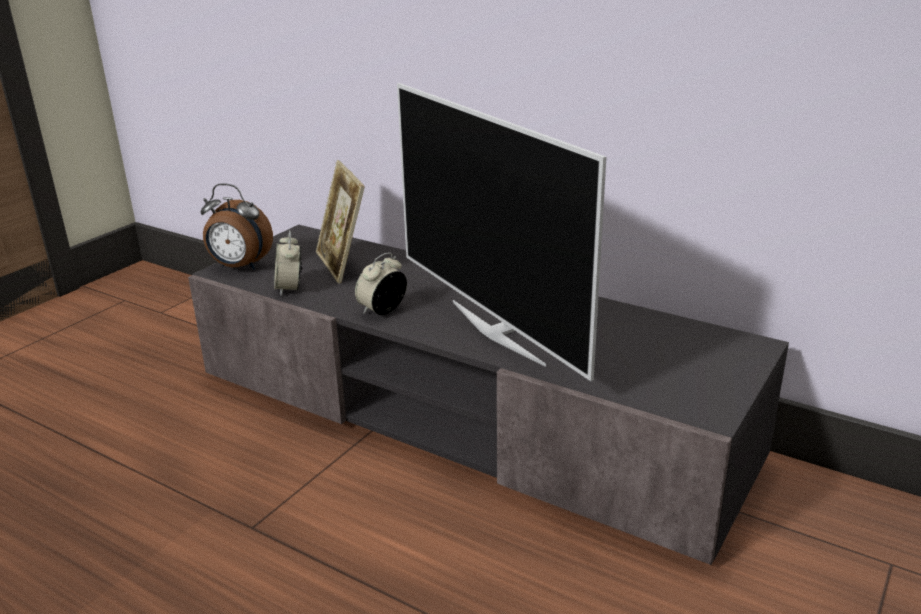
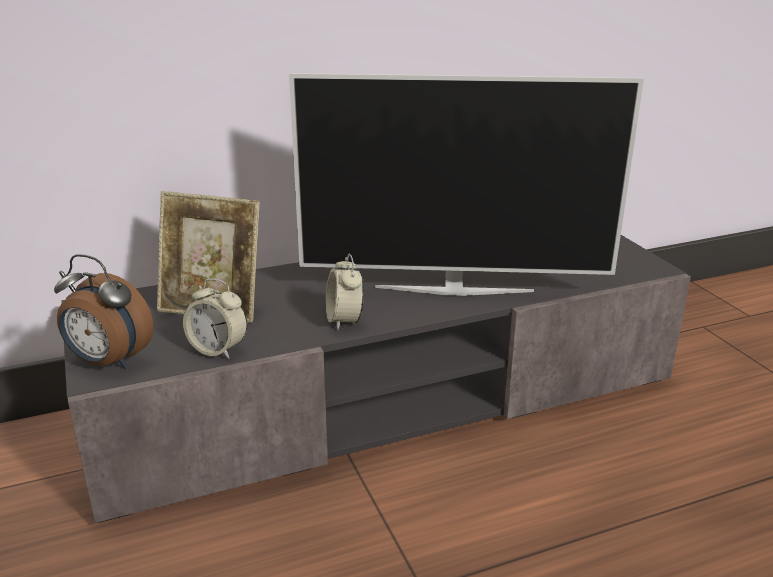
camera: 55 degrees left, 0 degrees up
alarm clock [201,183,273,270] -> alarm clock turned 60 degrees clockwise [54,254,153,369]

